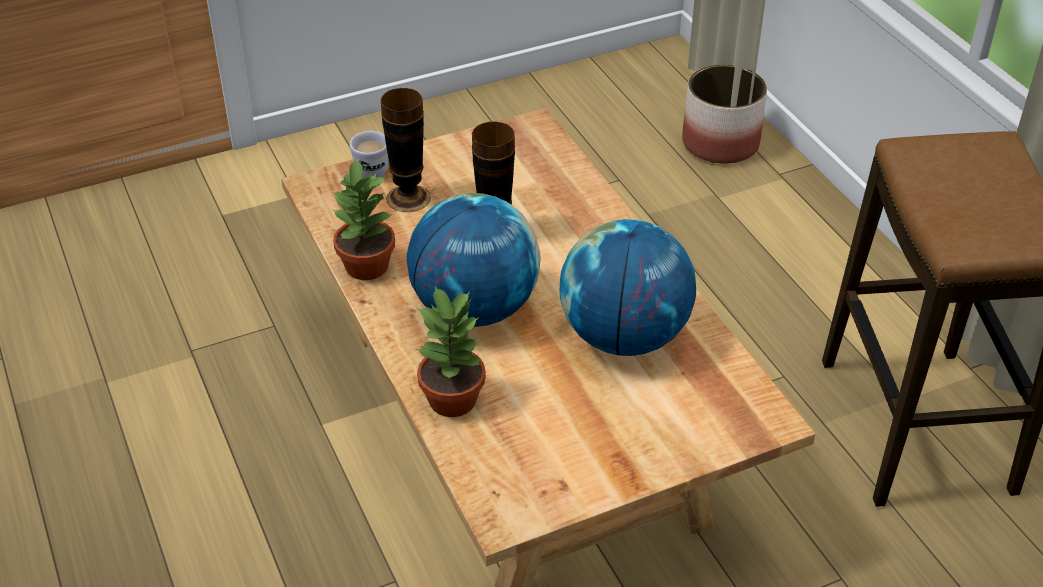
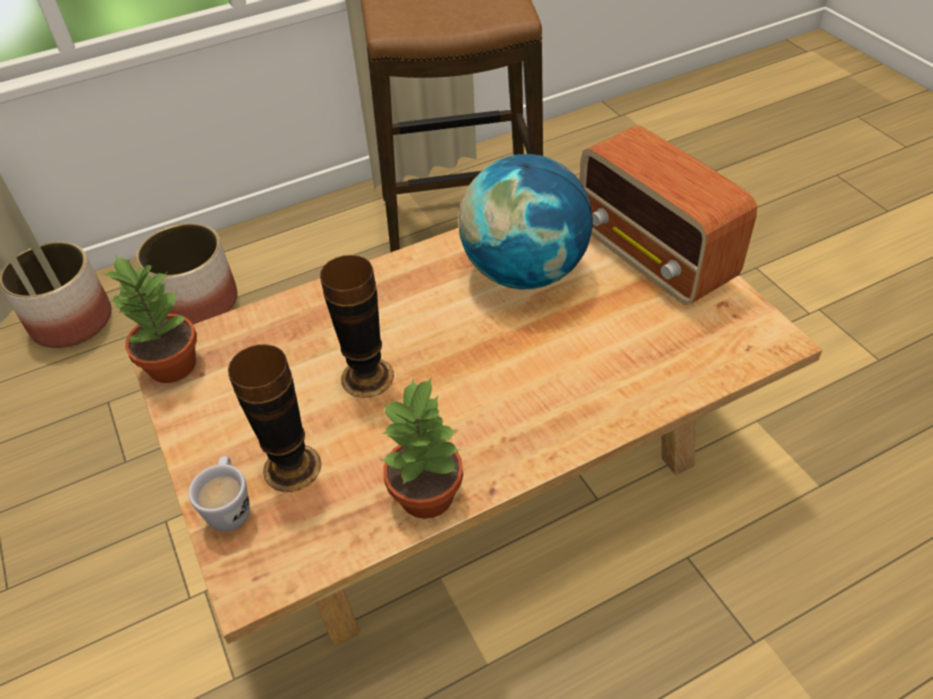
camera: 90 degrees left, 5 degrees up
globe [407,193,541,327] -> none
potted plant [416,286,486,417] -> potted plant moved to [103,254,197,383]
none -> planter [136,223,237,324]
none -> radio [579,125,757,305]

